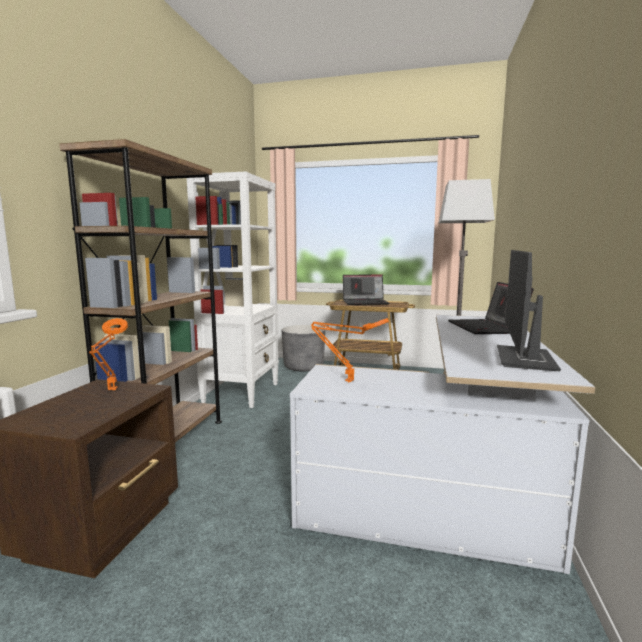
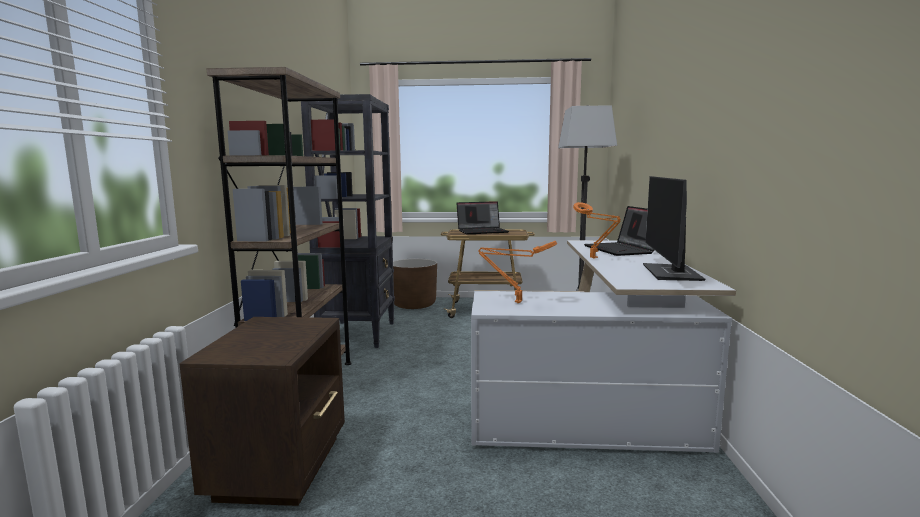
camera: 10 degrees left, 0 degrees up
orange table lamp [89,318,128,390] -> orange table lamp moved to [573,202,621,259]
white bookcase [186,171,279,408] -> black bookcase [301,94,395,348]
grey planter [282,325,325,371] -> brown planter [393,259,437,309]

